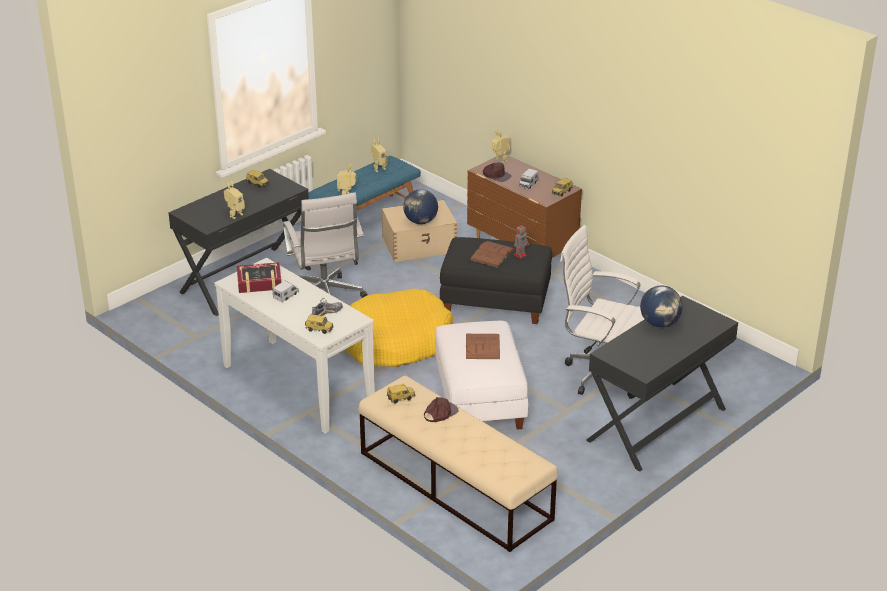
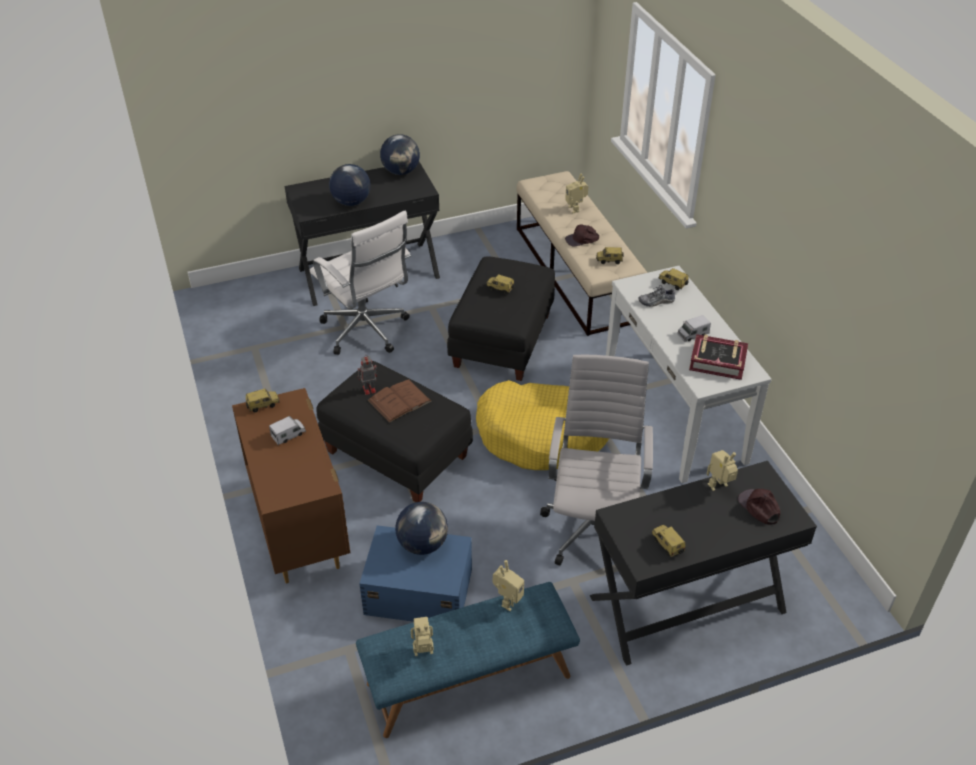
camera: 155 degrees left, 10 degrees up
beige storage box [382,200,457,262] -> blue storage box [359,525,472,622]
white ottoman [435,321,528,430] -> black ottoman [447,256,555,381]
brown book [466,334,500,359] -> toy car [486,274,515,295]
brown cap [483,163,511,182] -> brown cap moved to [738,489,780,525]
toy robot [492,130,510,163] -> toy robot moved to [565,174,588,213]
none -> globe [380,134,420,175]

